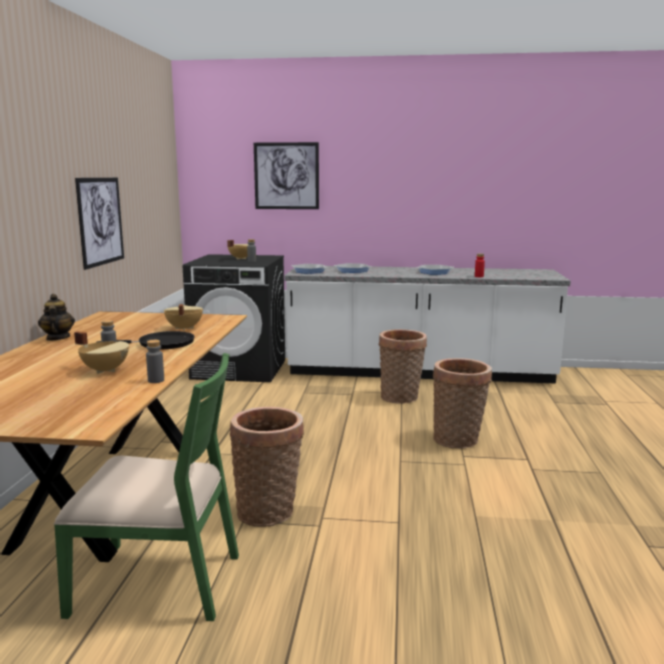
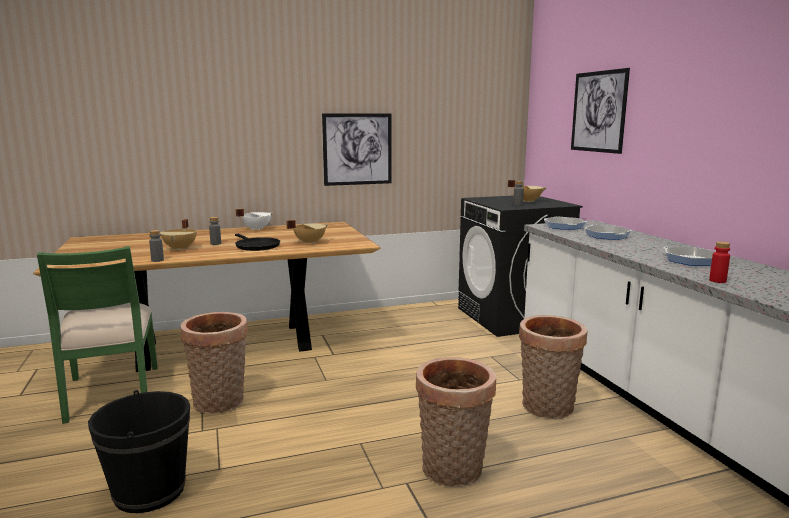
camera: 65 degrees right, 0 degrees up
teapot [38,294,75,341] -> white cooking pot [235,209,272,230]
none -> black bucket [88,390,190,513]

